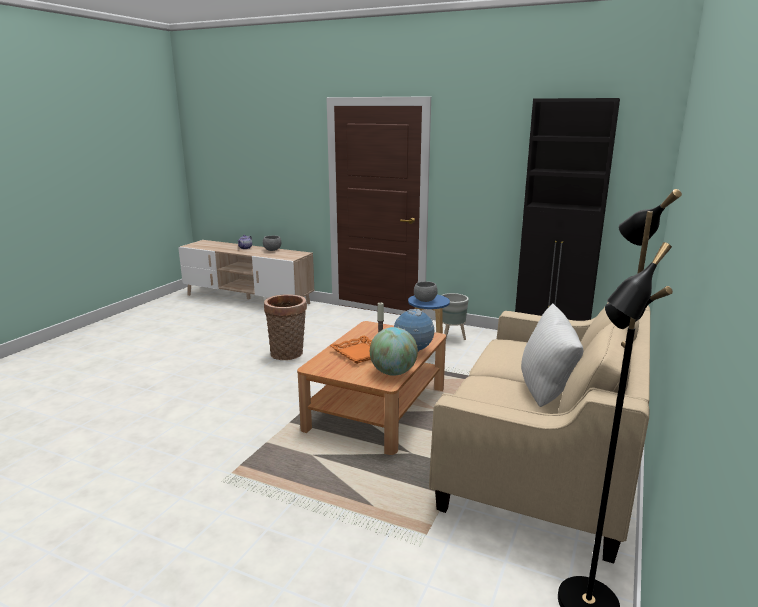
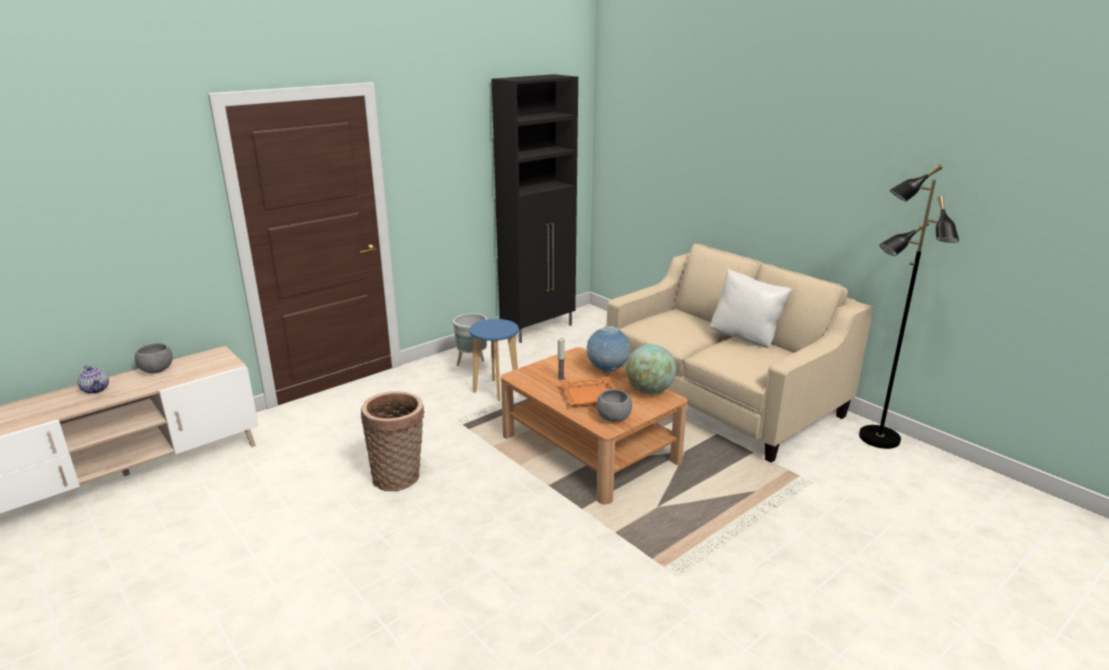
camera: 65 degrees left, 5 degrees up
grey bowl [414,281,438,302] -> grey bowl moved to [596,389,632,422]

